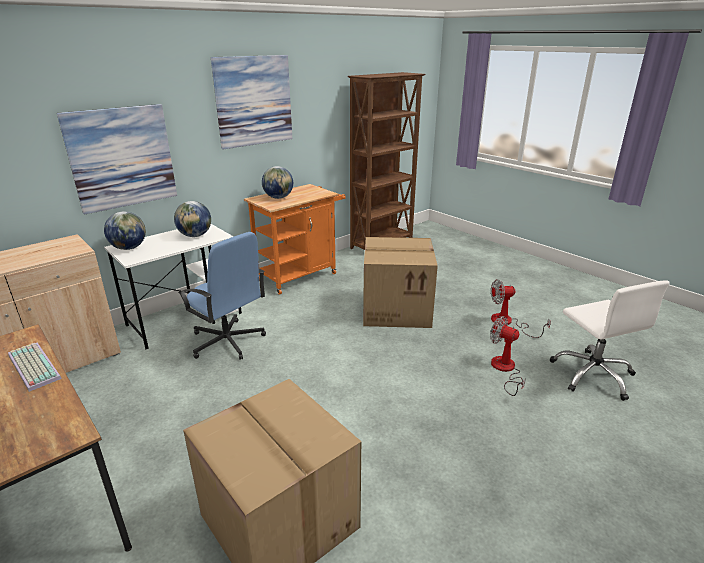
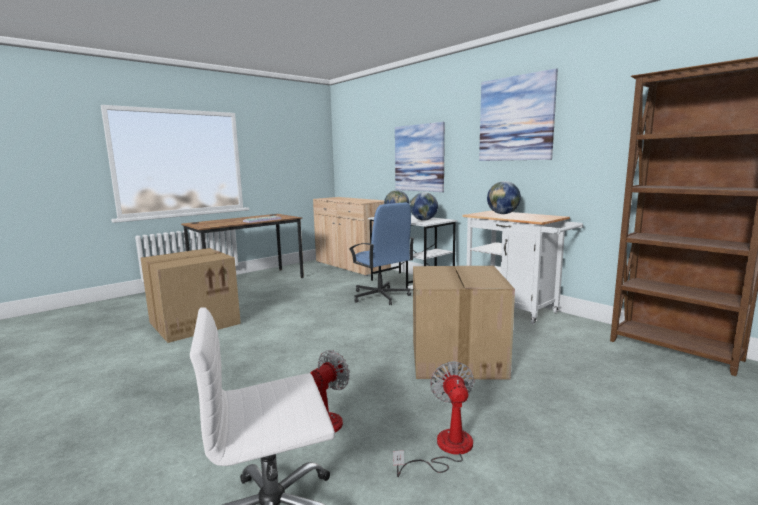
camera: 90 degrees right, 15 degrees down
blue office chair [178,232,266,360] -> blue office chair turned 75 degrees counterclockwise [349,202,414,305]
orange cart [244,184,346,295] -> white cart [462,210,583,325]

